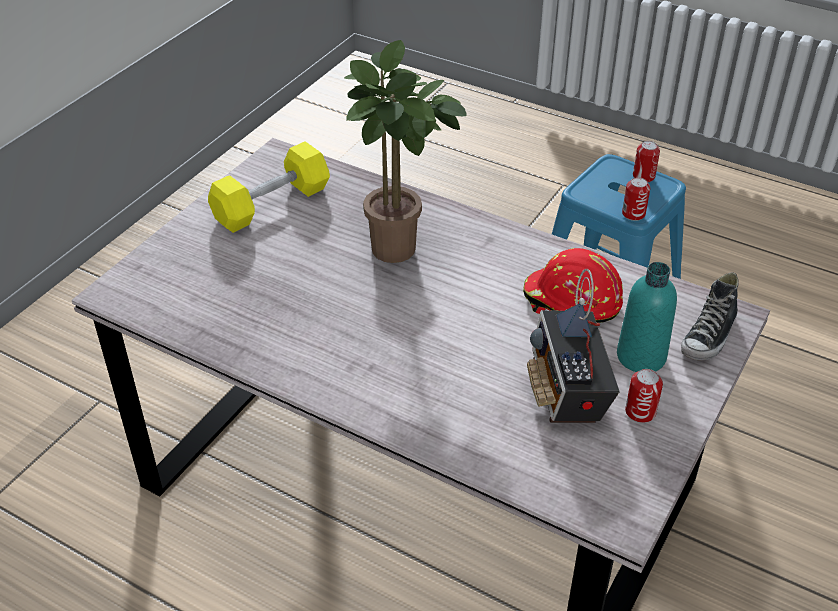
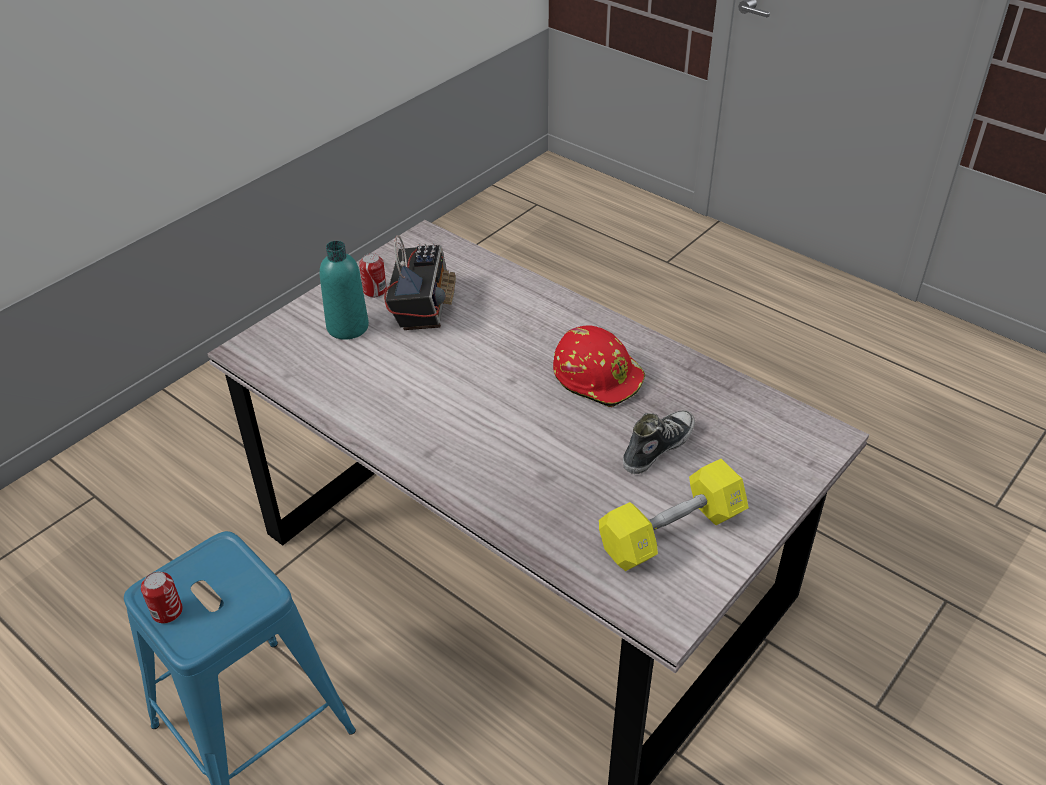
camera: 170 degrees left, 0 degrees up
potted plant [344,40,466,263] -> none
red hard hat [523,248,623,323] -> red hard hat moved to [553,325,645,407]
can [622,177,650,221] -> none
shoe [681,272,738,361] -> shoe moved to [623,410,695,474]

